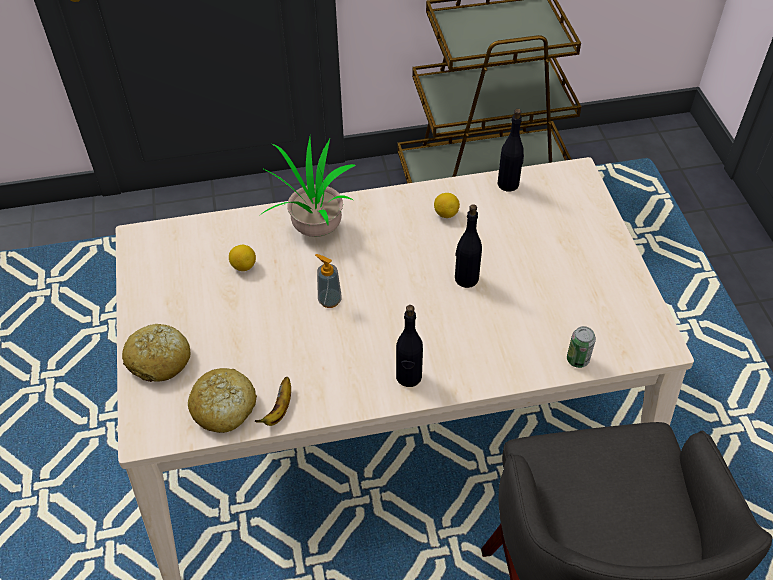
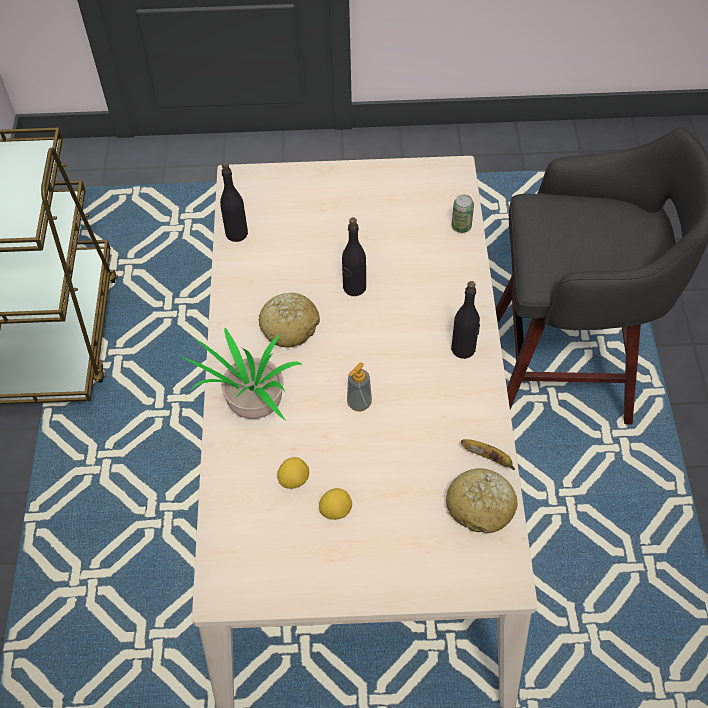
camera: 80 degrees left, 5 degrees up
bread [122,324,190,382] -> bread moved to [259,293,320,348]
lemon [434,193,460,218] -> lemon moved to [319,488,352,520]

